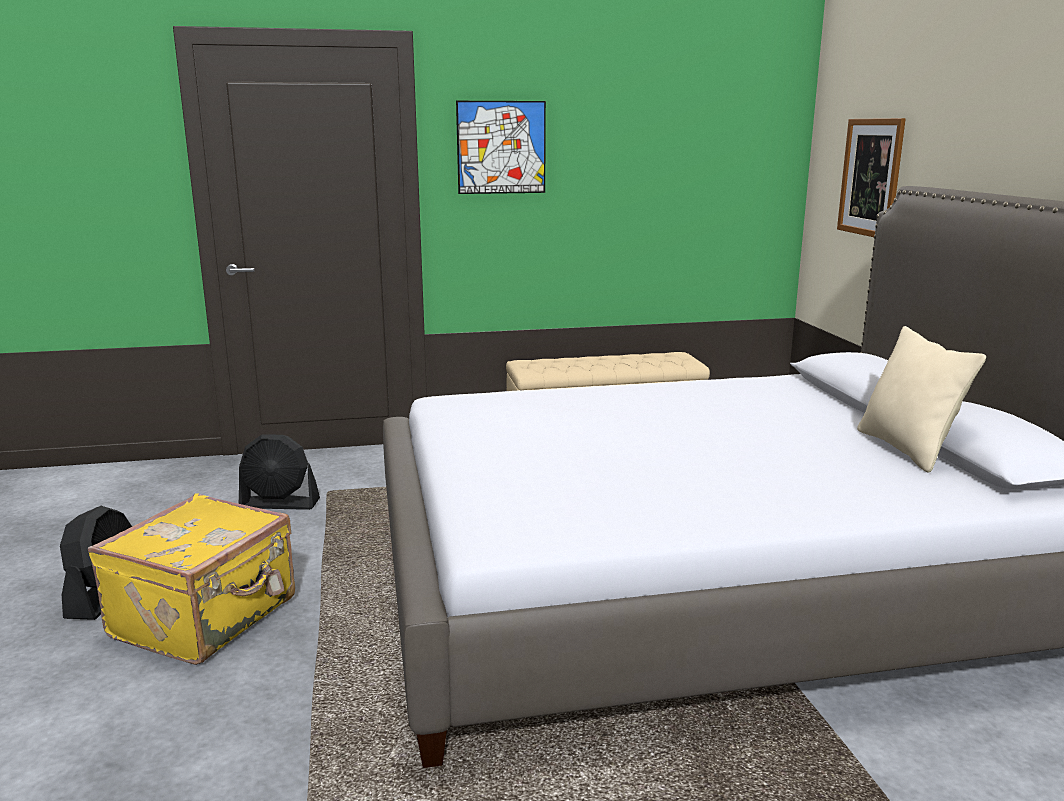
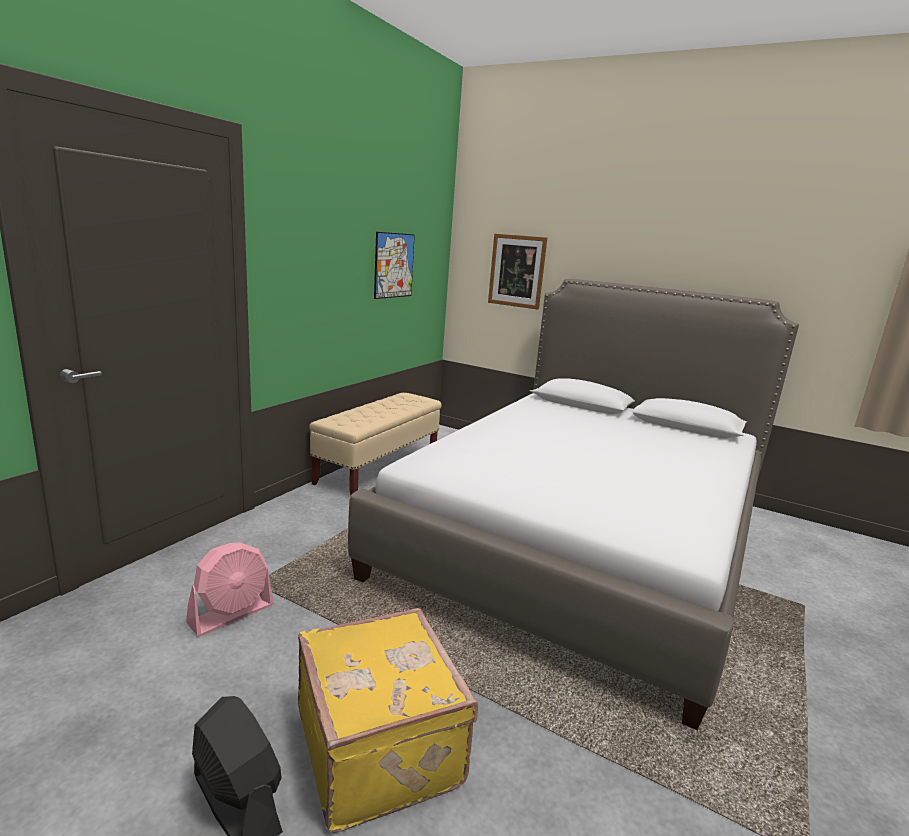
camera: 50 degrees left, 0 degrees up
black fan [239,434,320,510] -> pink fan [186,543,274,636]
picture [456,101,546,194] -> picture moved to [374,232,415,299]
beige pillow [857,326,986,473] -> none

